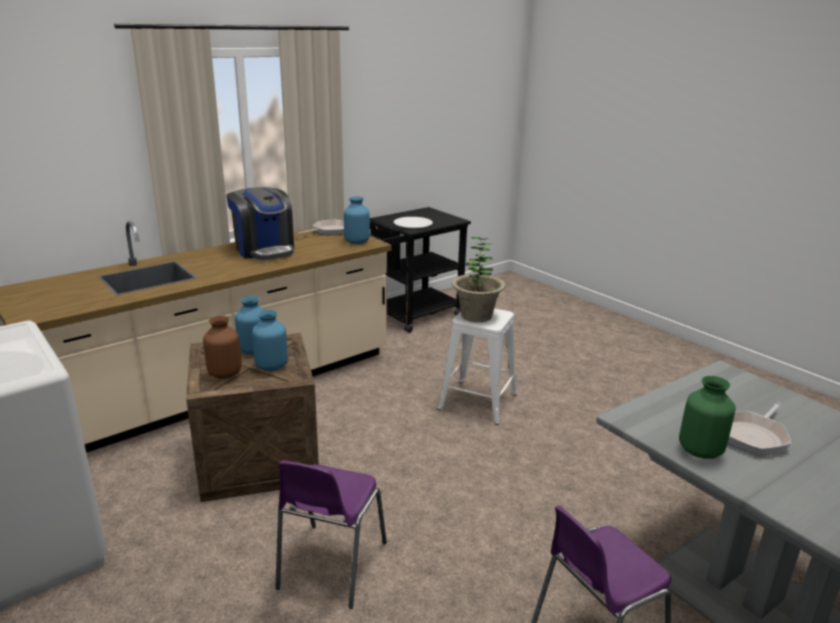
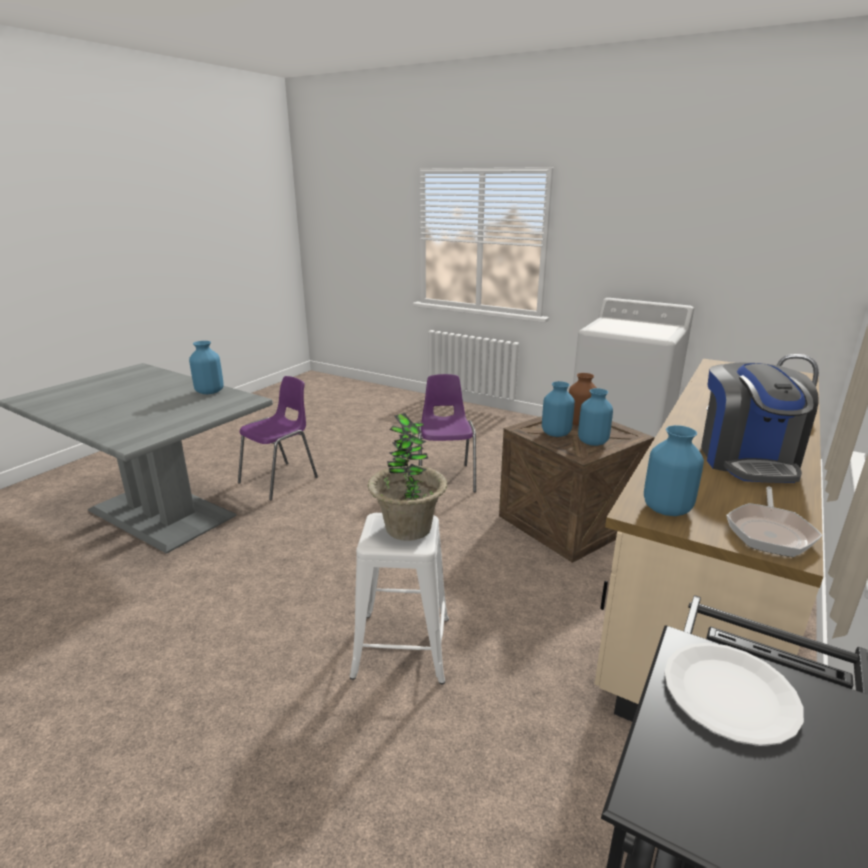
camera: 160 degrees right, 0 degrees up
coffee machine [226,187,294,260] -> coffee machine turned 120 degrees counterclockwise [701,363,819,483]
green vase [679,376,735,459] -> blue vase [189,341,224,394]
frying pan [728,402,791,455] -> none

